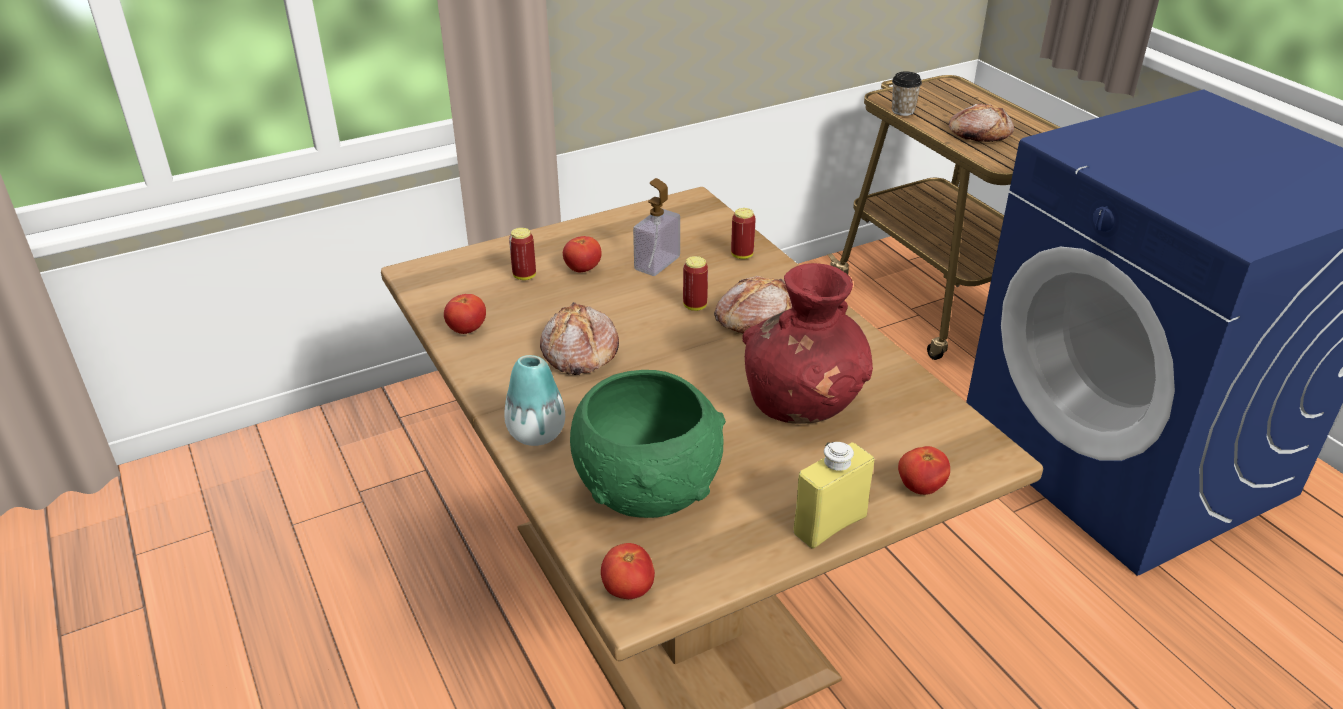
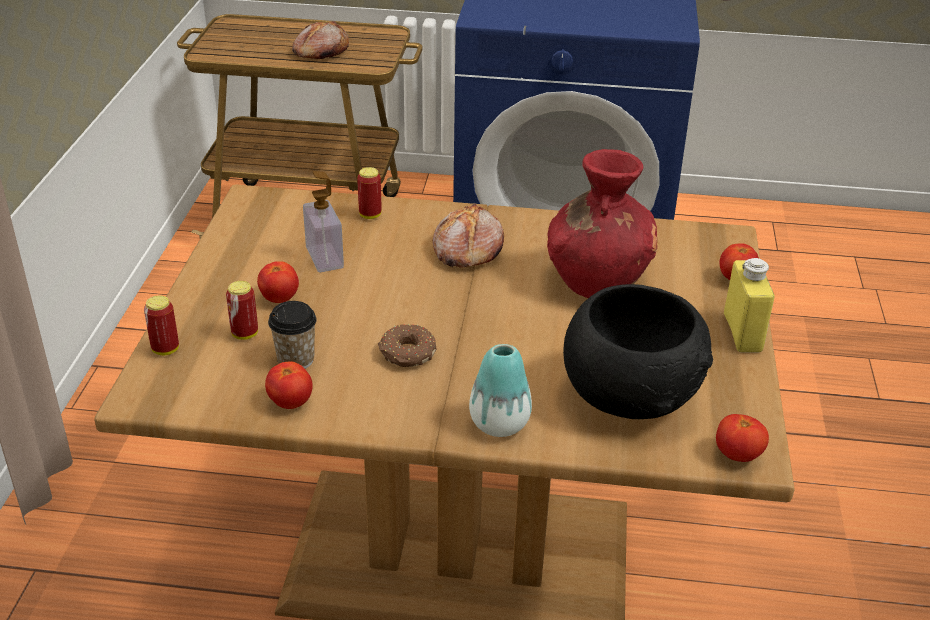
camera: 55 degrees left, 0 degrees up
bread [540,302,619,375] -> donut [378,324,437,367]
green bowl [570,370,726,518] -> black bowl [563,284,713,419]
can [683,256,708,311] -> can moved to [144,295,179,355]
cup [892,71,922,116] -> cup moved to [268,301,317,369]

